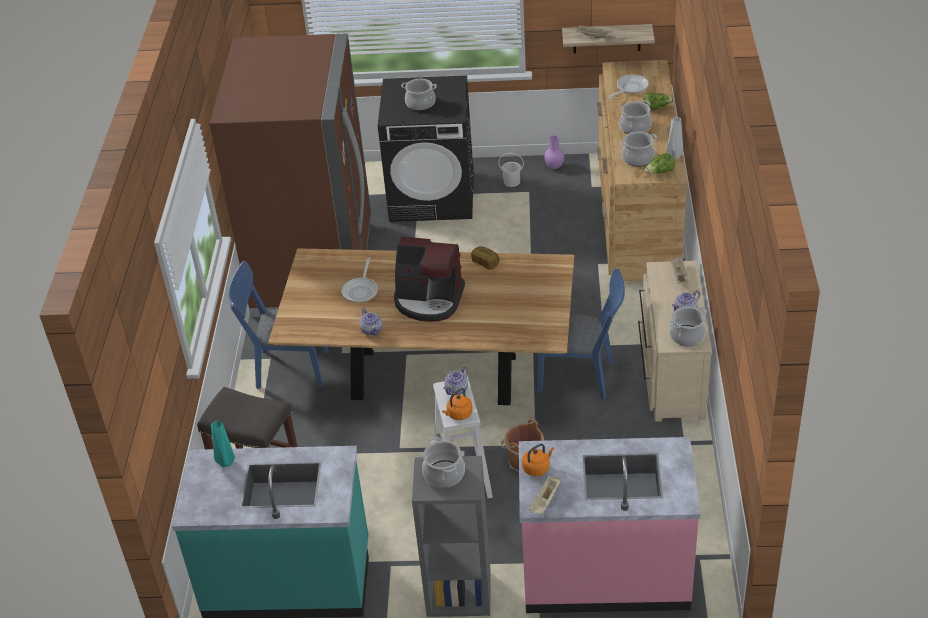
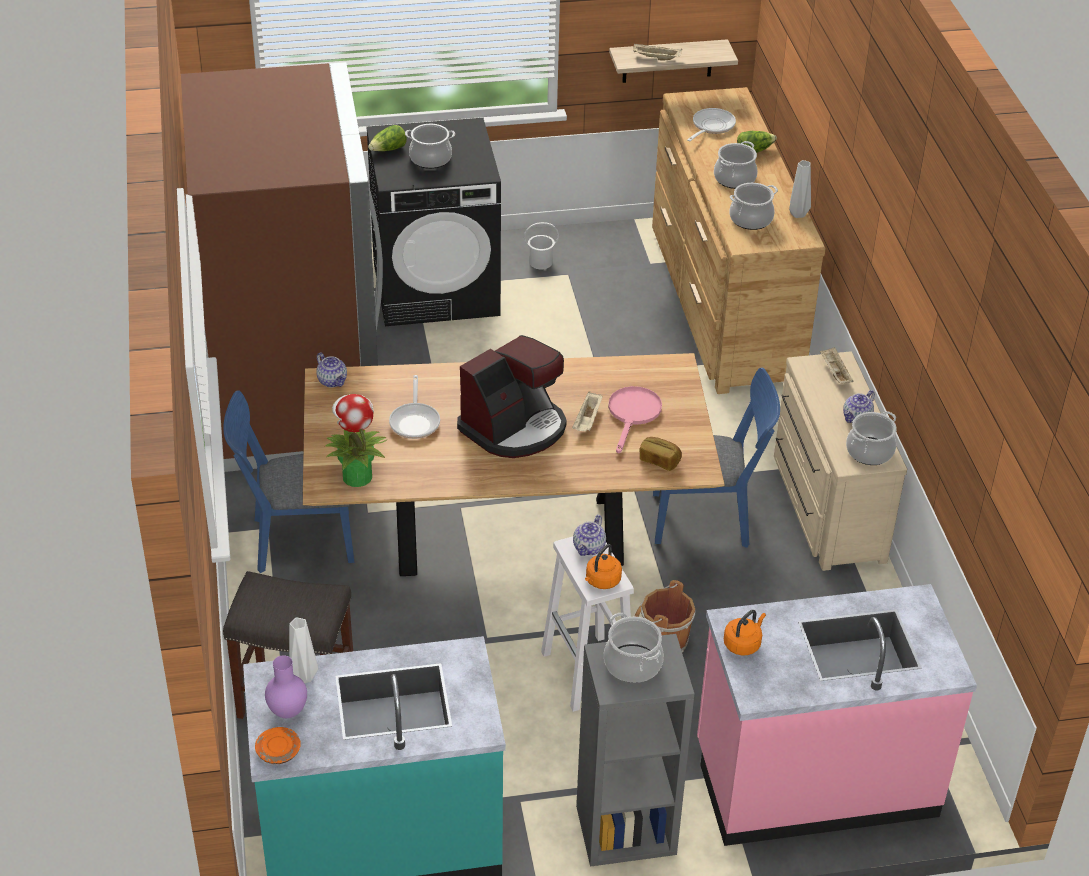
camera: 15 degrees left, 0 degrees up
turquoise vase [211,421,235,467] -> white vase [289,617,318,683]
teapot [359,308,382,336] -> teapot moved to [316,352,347,388]
coffee machine [394,237,465,322] -> coffee machine turned 45 degrees counterclockwise [457,335,567,458]
bread [471,246,499,270] -> bread moved to [640,437,682,471]
beige tray [528,475,561,514] -> beige tray moved to [572,391,603,431]
purple vase [544,136,564,169] -> purple vase moved to [265,656,307,718]
lettuce [645,153,675,174] -> lettuce moved to [368,125,407,151]
none -> orange plate [255,727,301,764]
none -> potted plant [325,394,387,487]
none -> pink frying pan [608,386,662,453]

